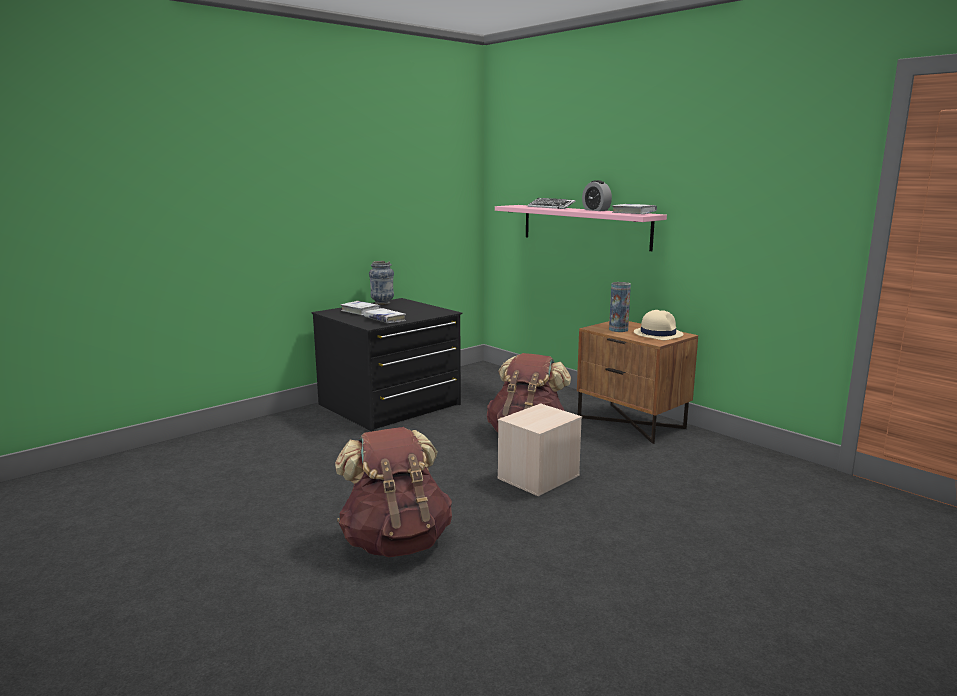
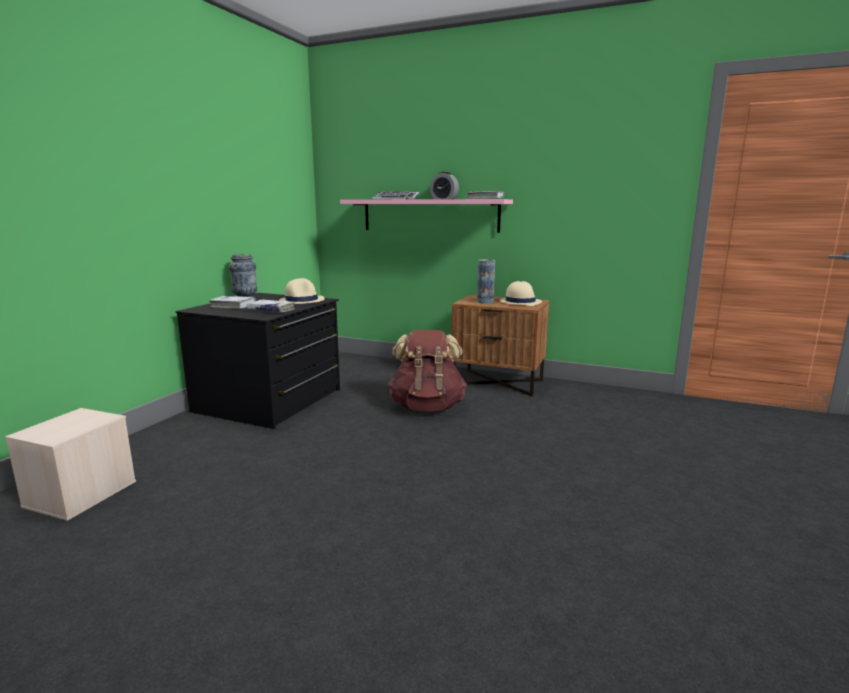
camera: 25 degrees left, 0 degrees up
brown backpack [335,427,452,557] -> none
beige storage box [497,403,582,496] -> beige storage box moved to [5,408,136,521]
none -> beige hat [279,278,325,304]

